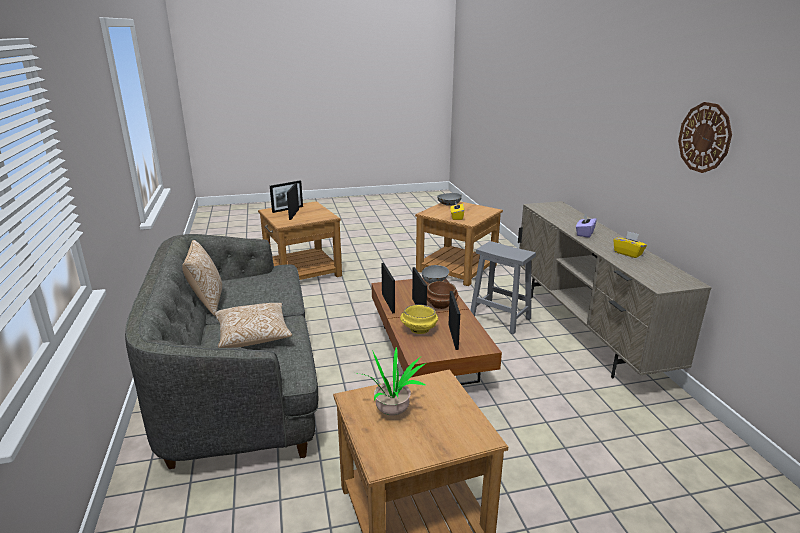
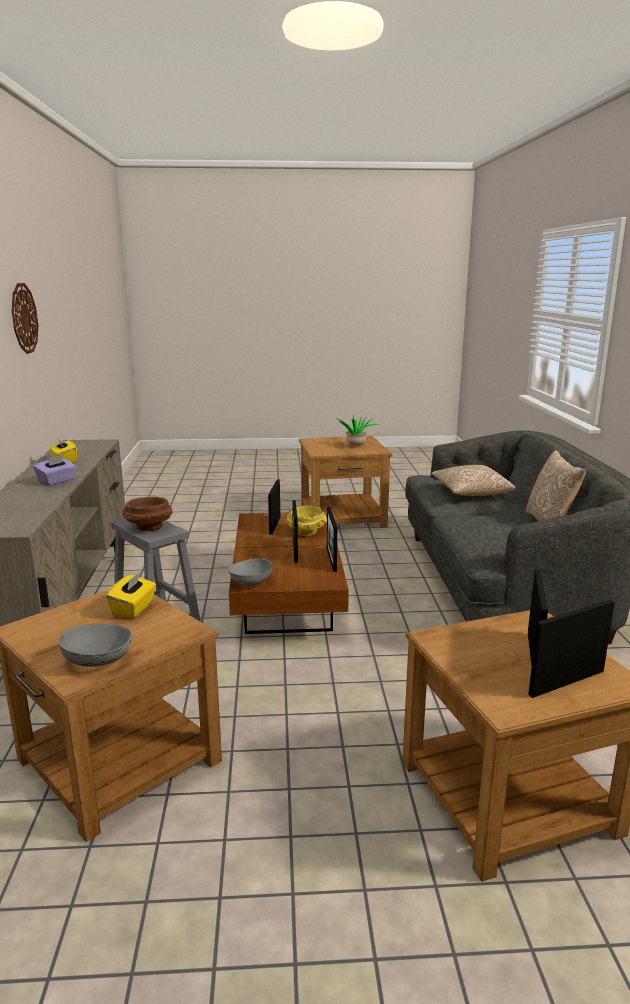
camera: 170 degrees left, 5 degrees down
brown bowl [427,281,458,309] -> brown bowl moved to [122,496,172,531]

